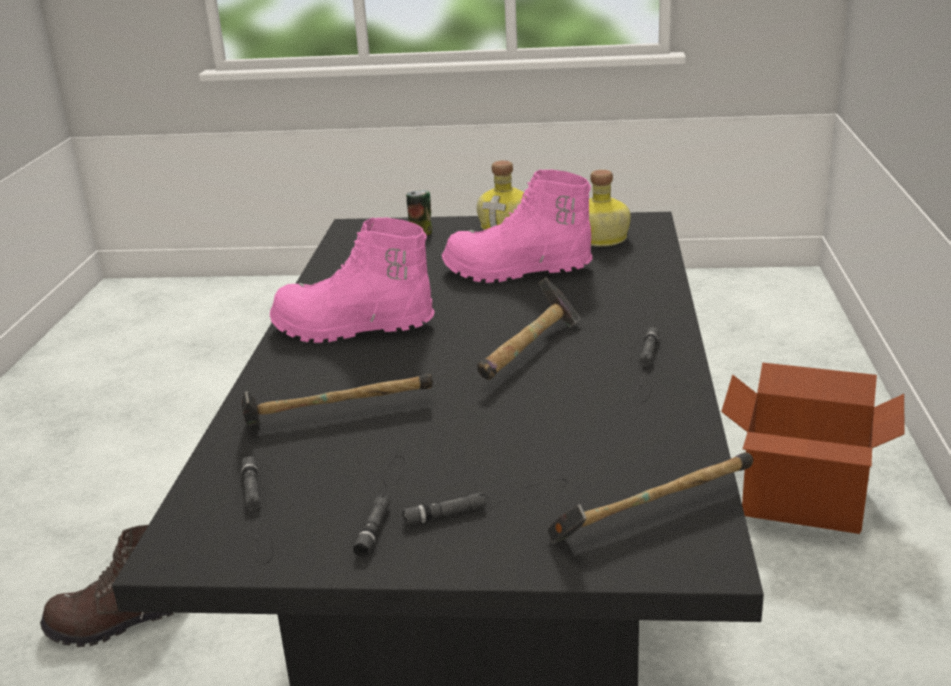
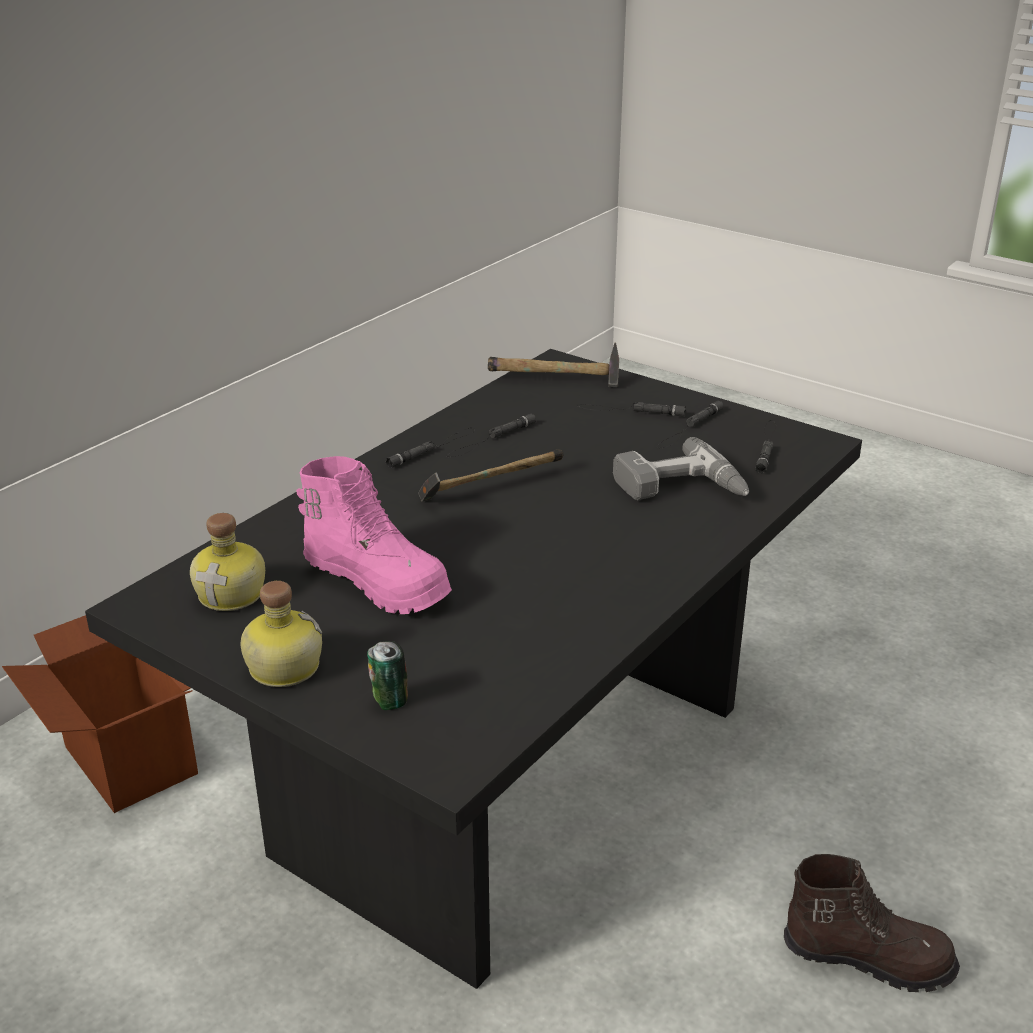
camera: 150 degrees left, 5 degrees up
hammer [241,374,433,426] -> power drill [613,437,749,500]
pink boot [270,217,435,343] -> none
none -> black flashlight [446,414,536,457]

